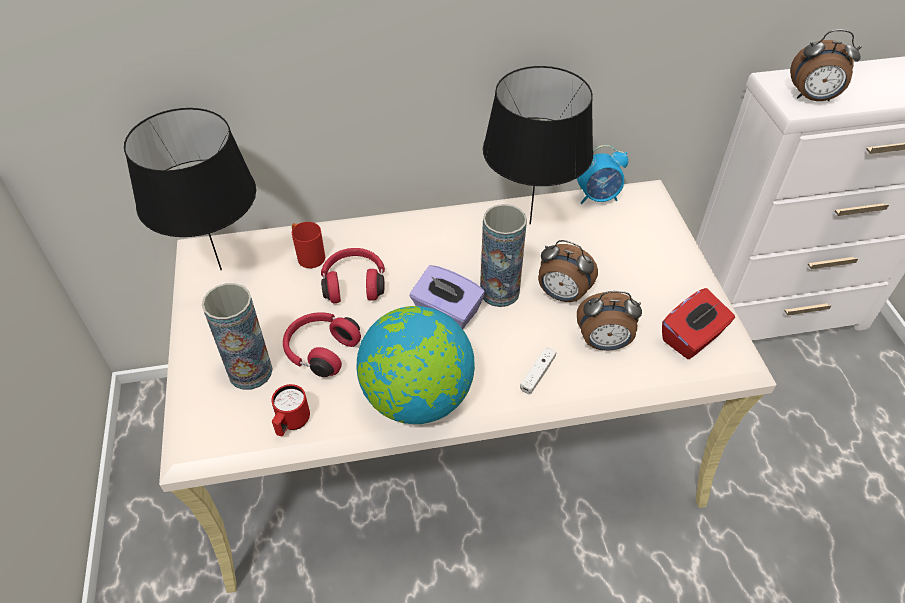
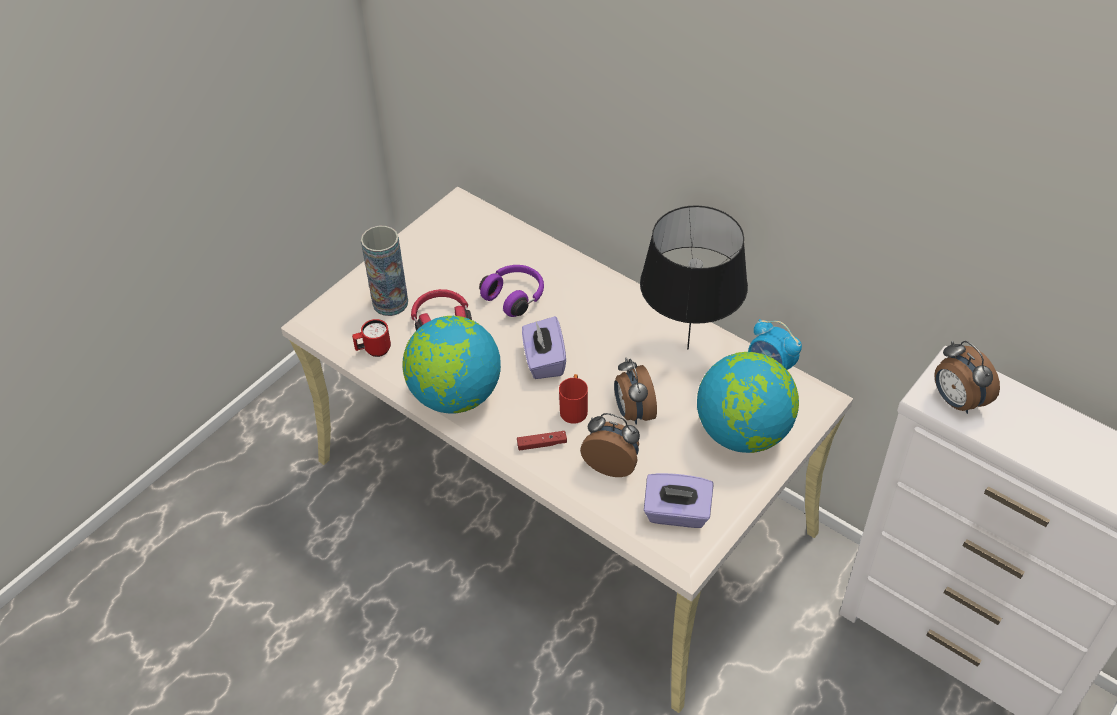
camera: 50 degrees right, 0 degrees up
black table lamp [124,108,256,270] -> none
red mug [292,222,325,268] -> red mug moved to [559,374,588,424]
red headphones [321,248,385,303] -> purple headphones [479,265,544,317]
vase [480,204,527,307] -> none
white game controller [520,347,556,394] -> red game controller [517,431,567,450]
alarm clock [577,291,642,351] -> alarm clock turned 150 degrees clockwise [580,413,640,477]
red tissue box [662,288,735,359] -> purple tissue box [644,473,714,528]
none -> globe [697,352,799,453]

